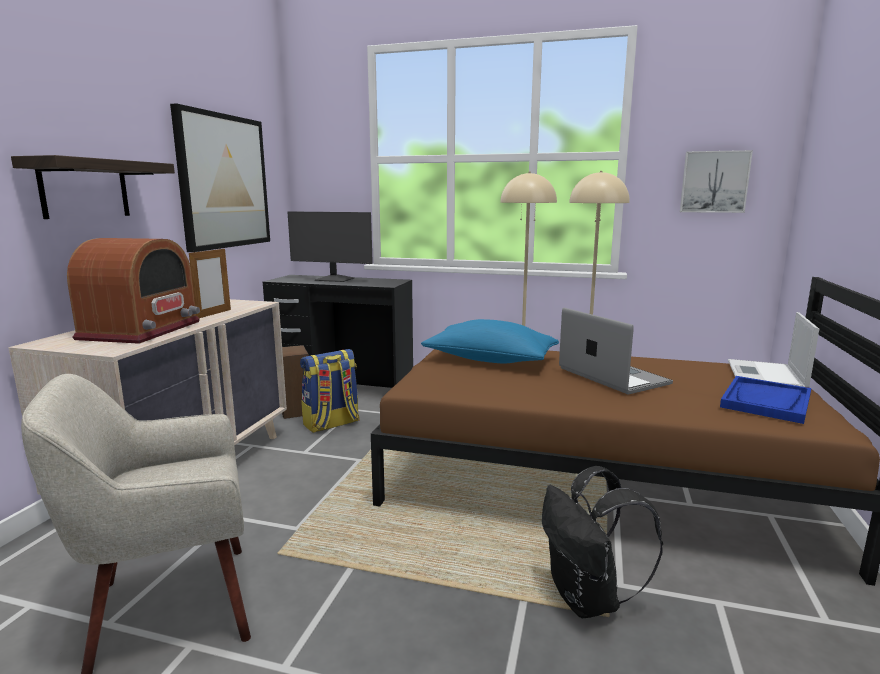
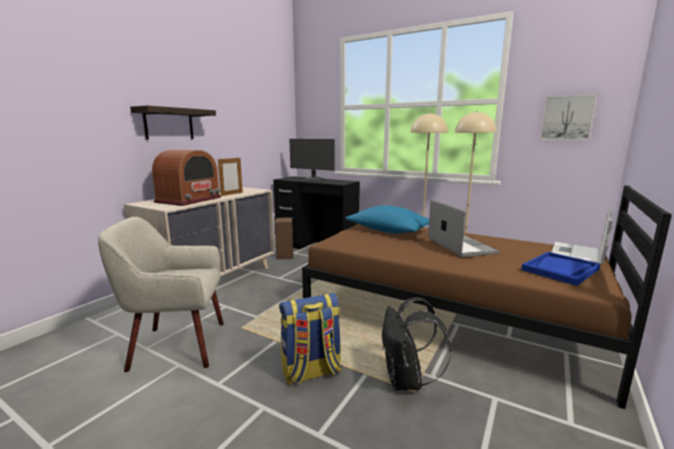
camera: 15 degrees right, 0 degrees up
picture [170,103,270,252] -> none
backpack [300,349,360,433] -> backpack moved to [279,293,342,385]

